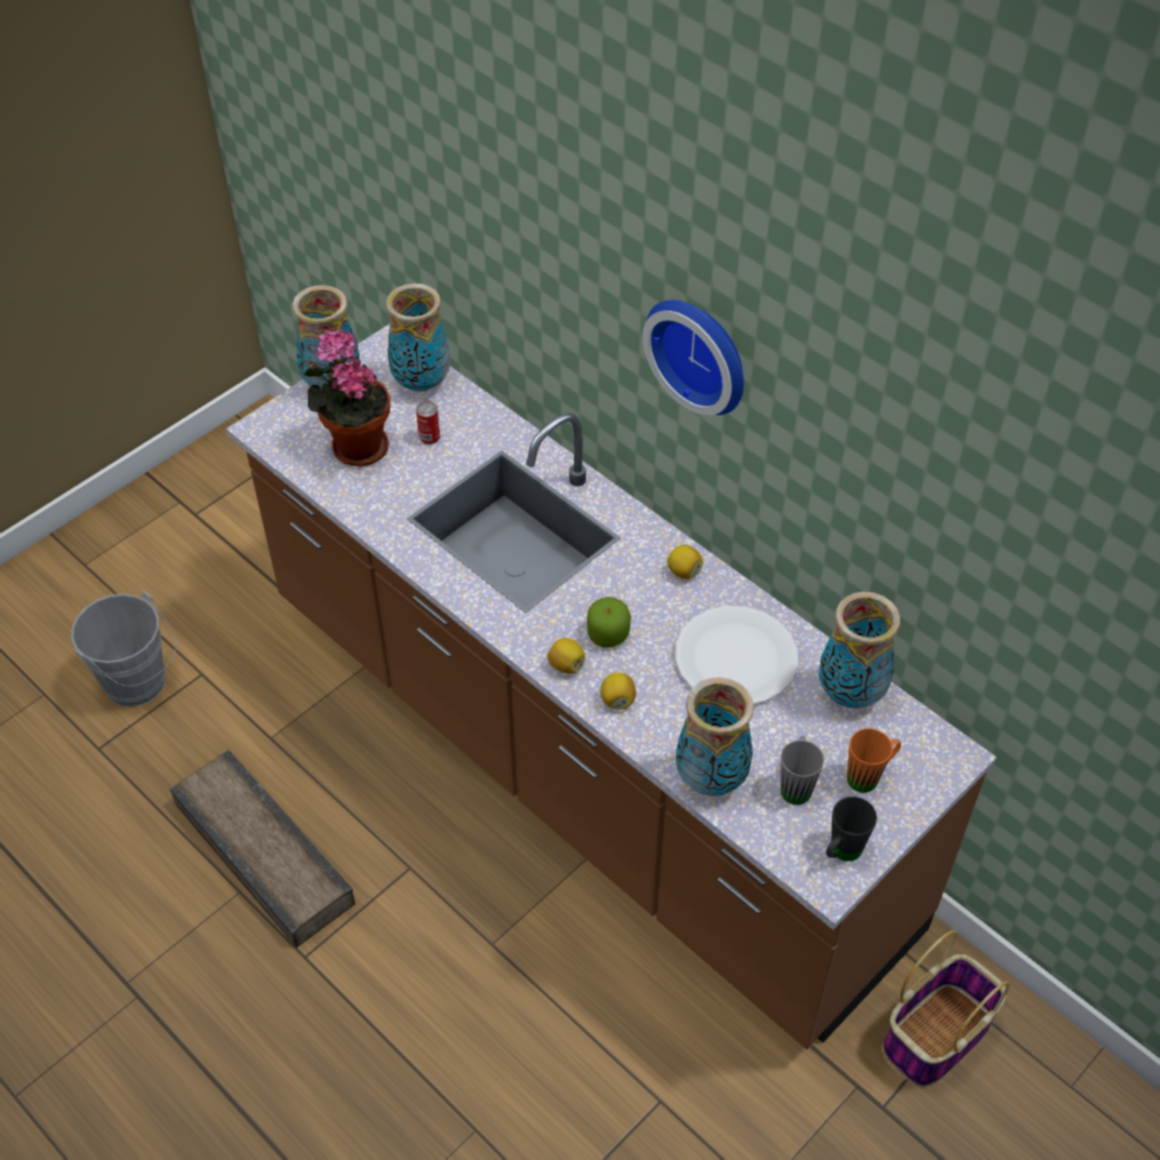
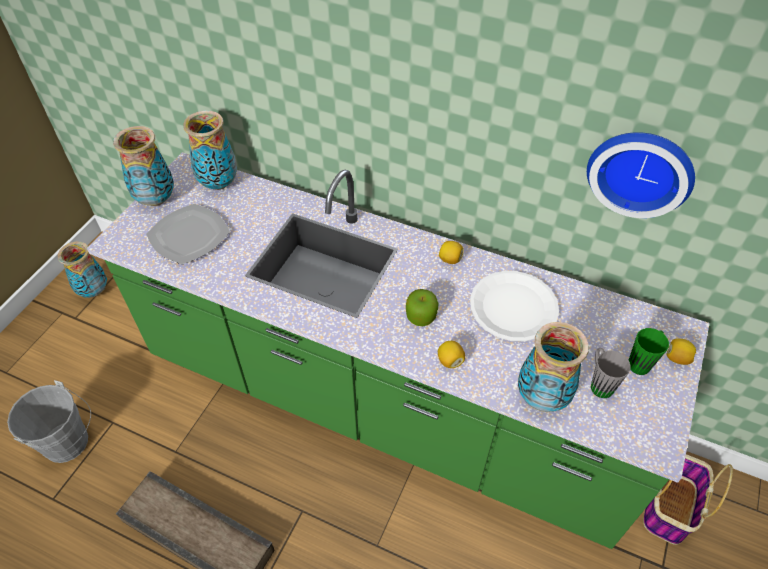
camera: 20 degrees left, 0 degrees up
brown counter [226,324,996,1049] -> green counter [87,152,709,549]
potted plant [304,329,390,467] -> plate [146,204,230,265]
can [416,400,440,445] -> none
lemon [547,638,585,674] -> lemon moved to [667,338,696,365]
wall clock [643,300,744,416] -> wall clock moved to [587,132,695,218]
vase [819,592,900,708] -> vase moved to [58,242,107,298]
black mug [826,797,877,861] -> none
orange mug [847,728,901,793] -> green mug [629,328,669,375]

